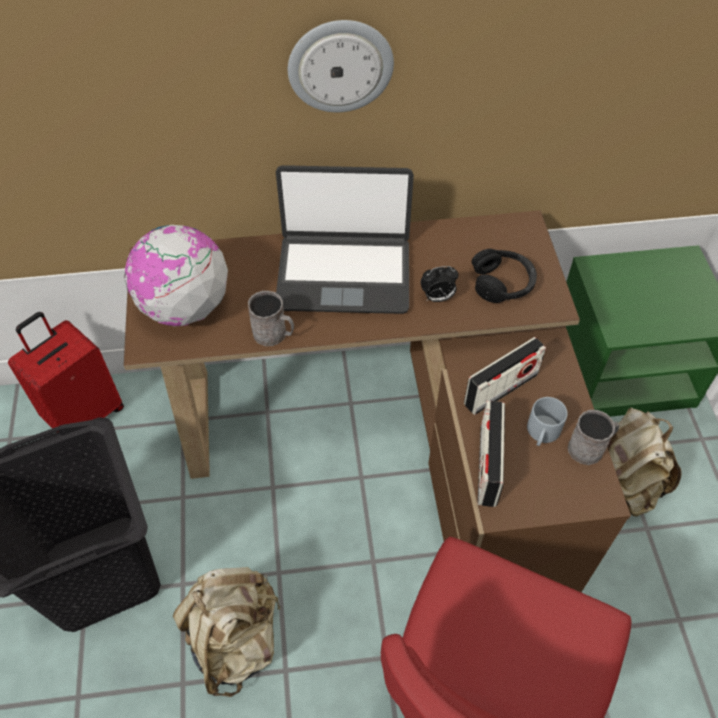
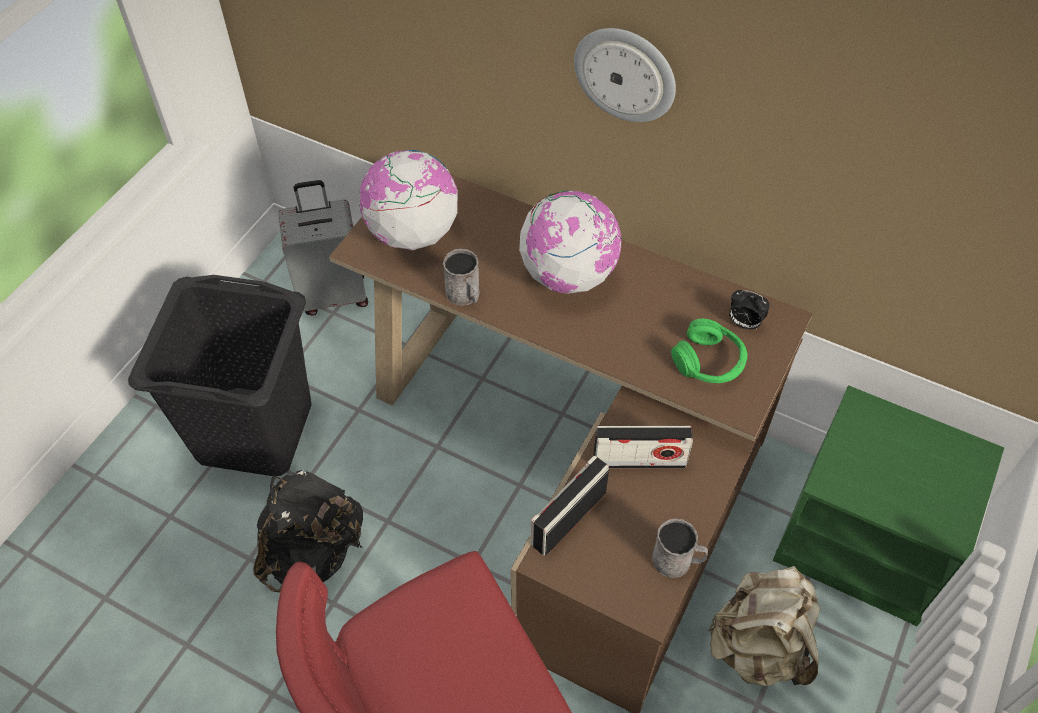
camera: 35 degrees right, 0 degrees up
red suitcase [8,312,124,433] -> grey suitcase [278,180,368,316]
beige backpack [173,567,281,697] -> black backpack [253,470,363,593]
laptop [276,165,414,314] -> globe [519,191,622,294]
alarm clock [421,266,459,302] -> alarm clock moved to [729,290,770,330]
black headphones [472,249,537,303] -> green headphones [671,319,747,383]
grey mug [527,397,568,446] -> none

